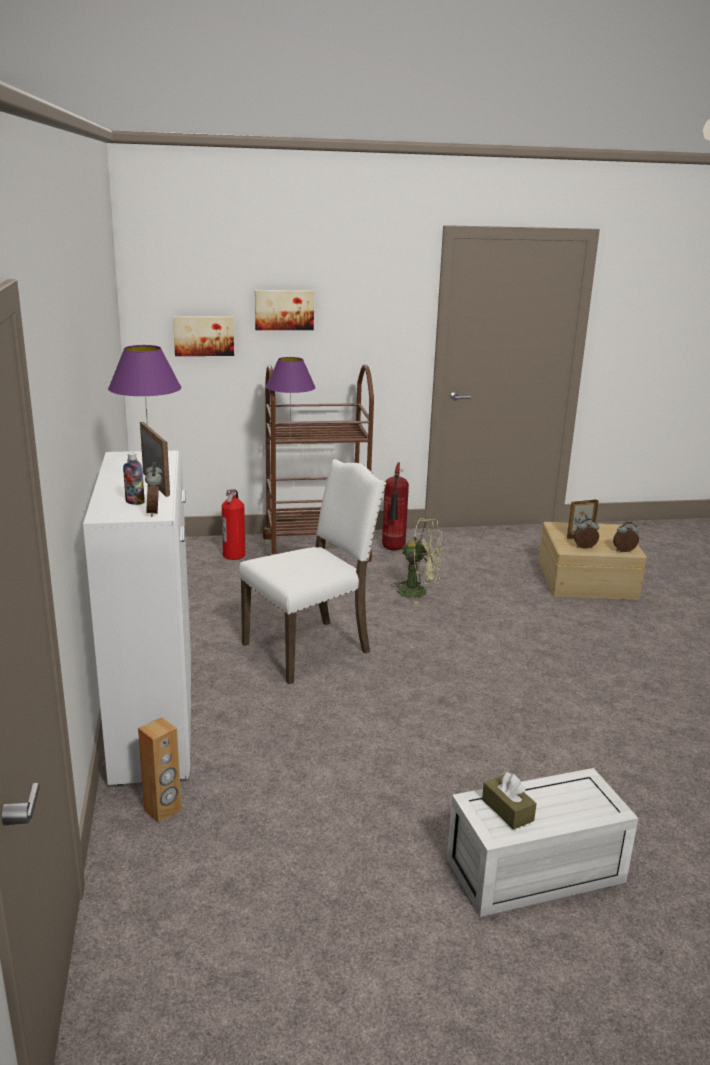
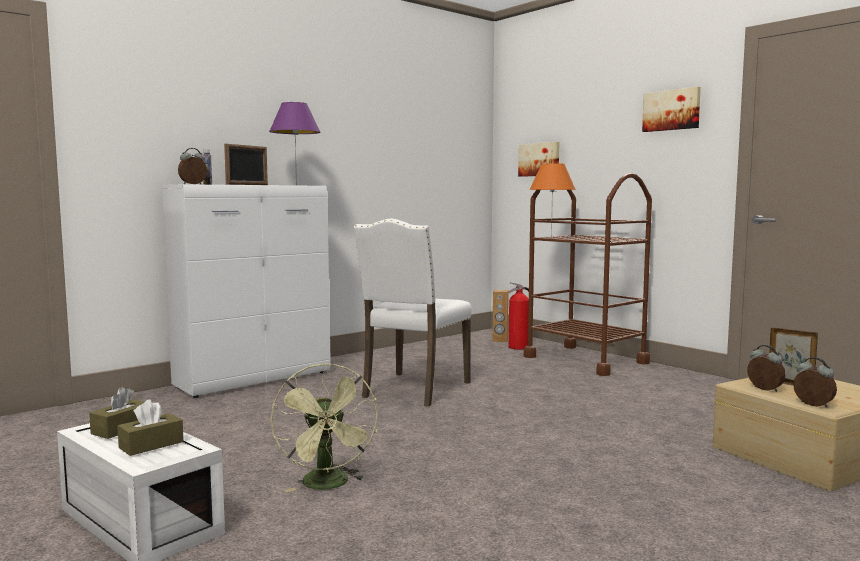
camera: 60 degrees right, 15 degrees down
brown speaker [138,717,182,823] -> brown speaker moved to [492,290,508,343]
white chair [239,459,386,684] -> white chair turned 90 degrees clockwise [354,218,472,407]
picture [255,290,314,330] -> picture moved to [642,87,701,132]
purple table lamp [265,357,316,438] -> orange table lamp [529,163,576,238]
fire extinguisher [382,462,409,550] -> none
green fan [391,518,444,604] -> green fan moved to [271,363,378,492]
none -> brown tissue box [117,399,184,456]

